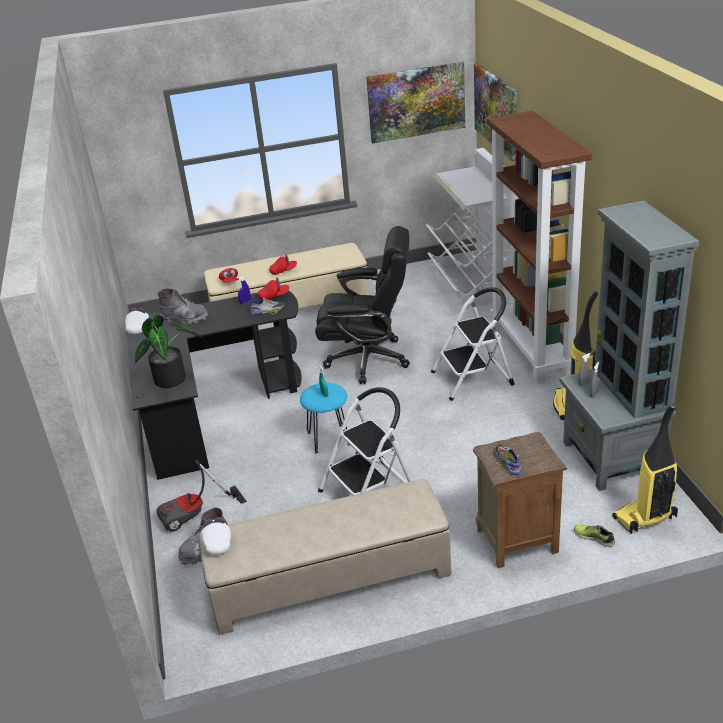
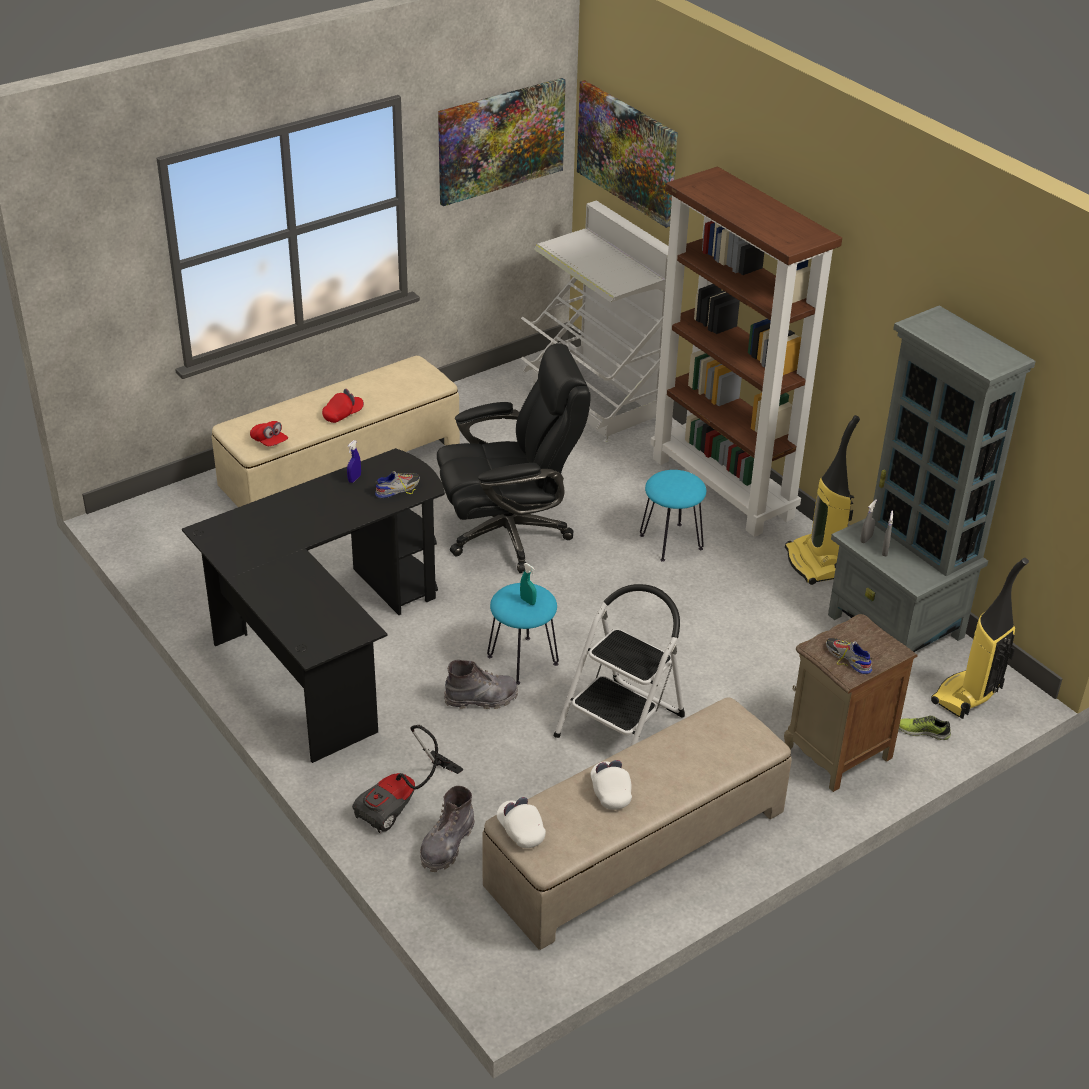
camera: 25 degrees left, 5 degrees up
white cap [125,308,149,335] -> white cap moved to [590,760,632,810]
potted plant [135,315,206,388] -> none
grey boot [158,288,208,324] -> grey boot moved to [444,660,518,709]
red cap [258,277,289,300] -> none
step ladder [431,287,515,401] -> turquoise stool [640,470,706,562]

